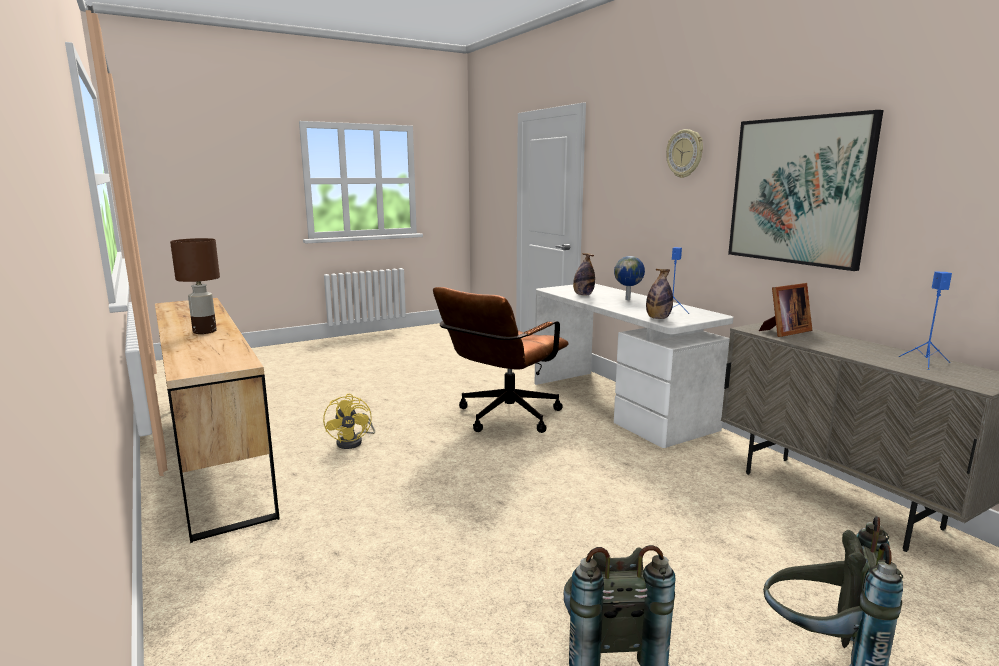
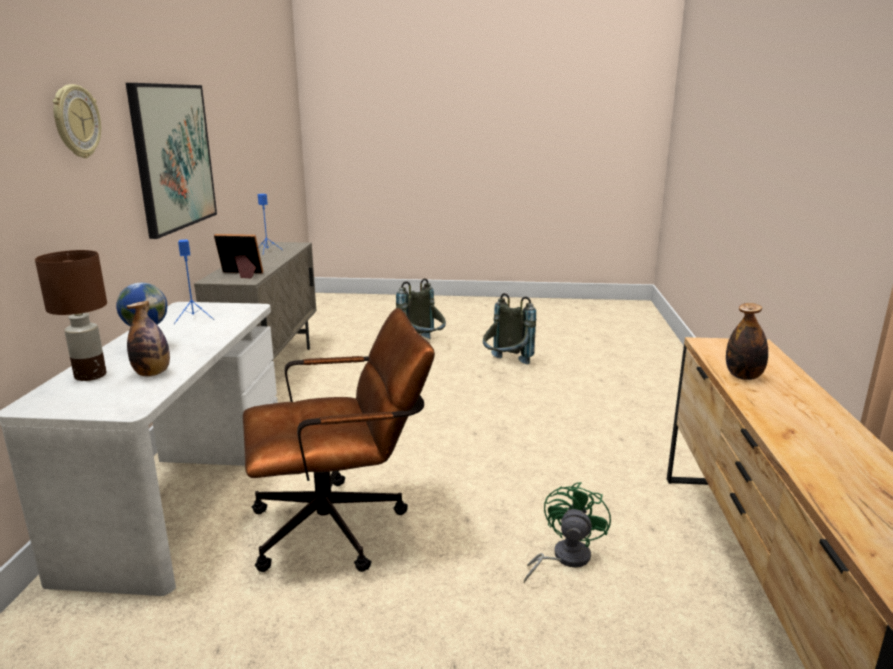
camera: 145 degrees left, 5 degrees up
brown table lamp [170,238,220,334] -> brown table lamp moved to [35,250,107,381]
yellow fan [323,394,375,449] -> green fan [524,482,611,584]
bottle [646,269,673,319] -> bottle moved to [726,303,768,380]

